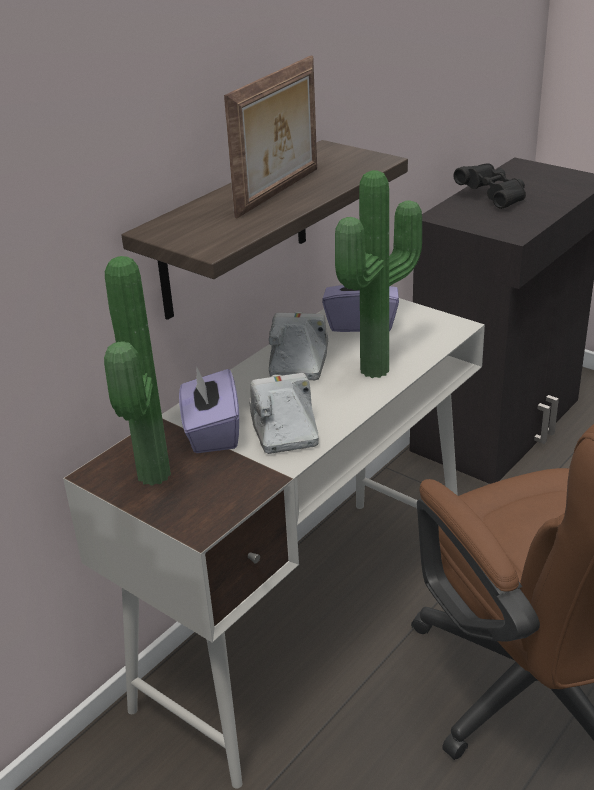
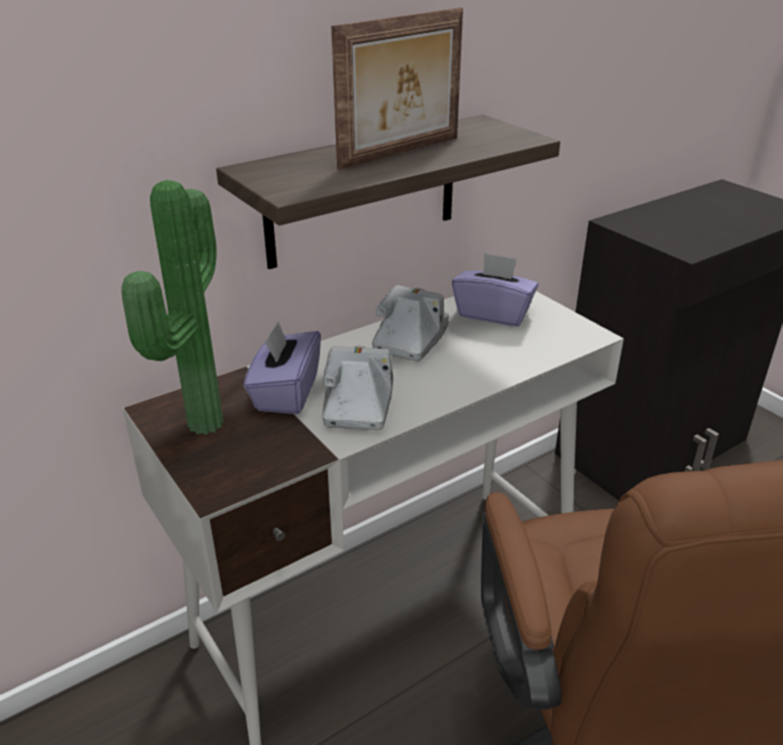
camera: 15 degrees right, 0 degrees up
potted plant [335,170,422,378] -> none
black binoculars [453,164,526,209] -> none

